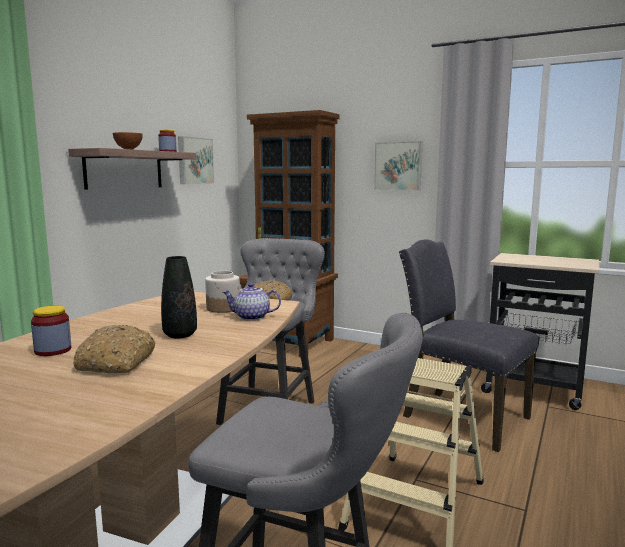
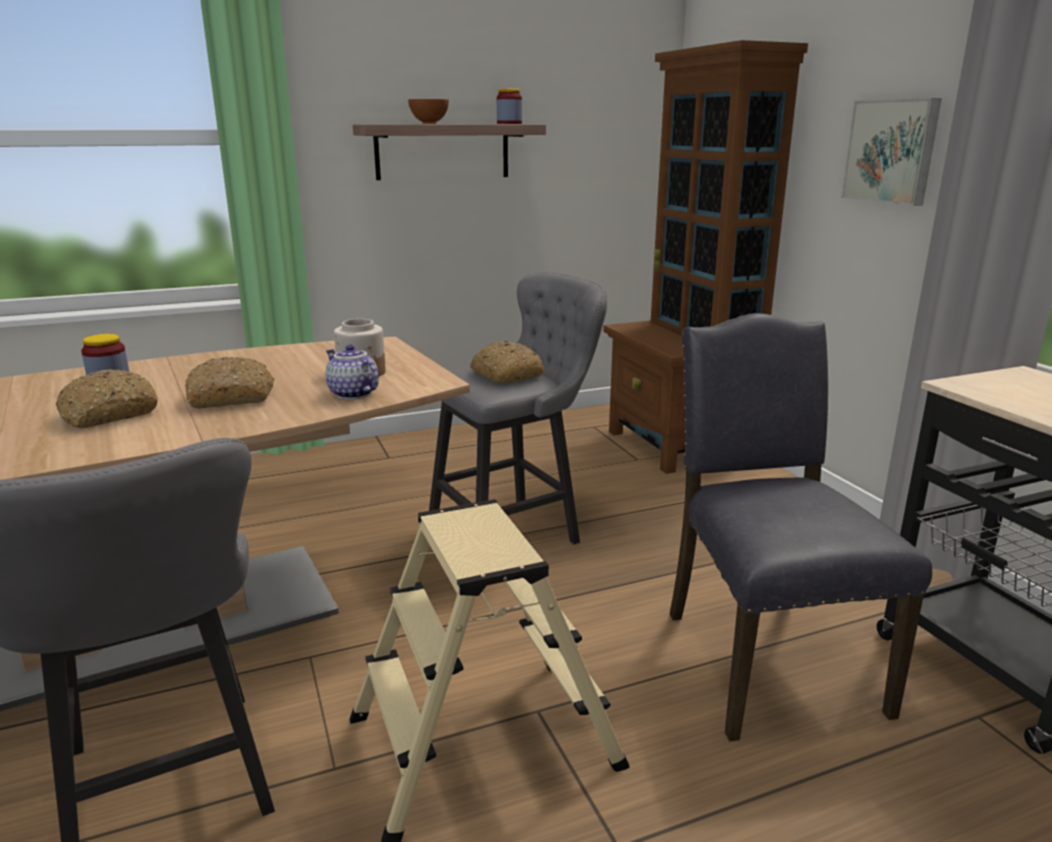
camera: 40 degrees right, 10 degrees up
black vase [161,256,197,339] -> bread [185,357,275,408]
picture [178,136,214,184] -> none

